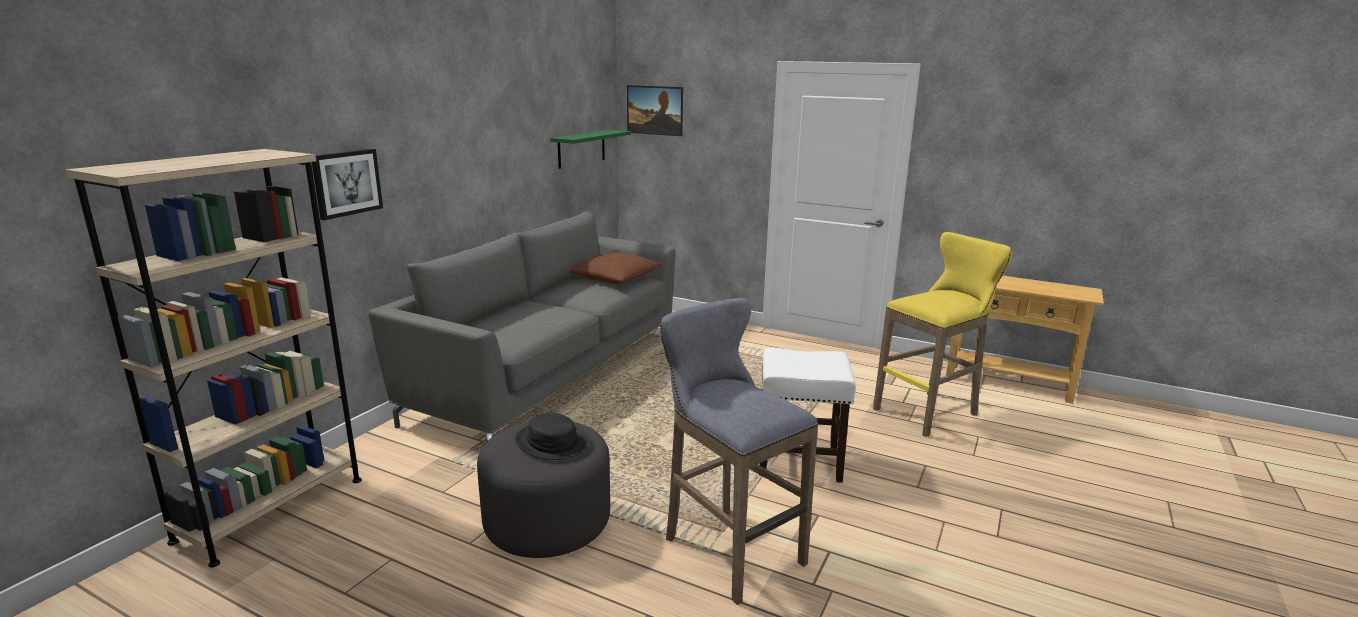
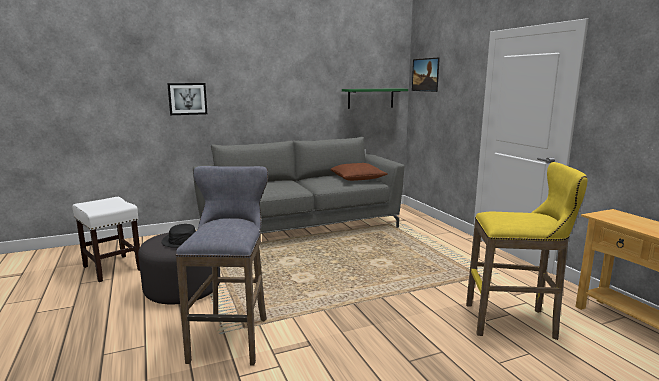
camera: 40 degrees right, 5 degrees down
beige bookcase [65,149,361,567] -> none
white stool [759,348,856,483] -> white stool moved to [72,197,140,282]

